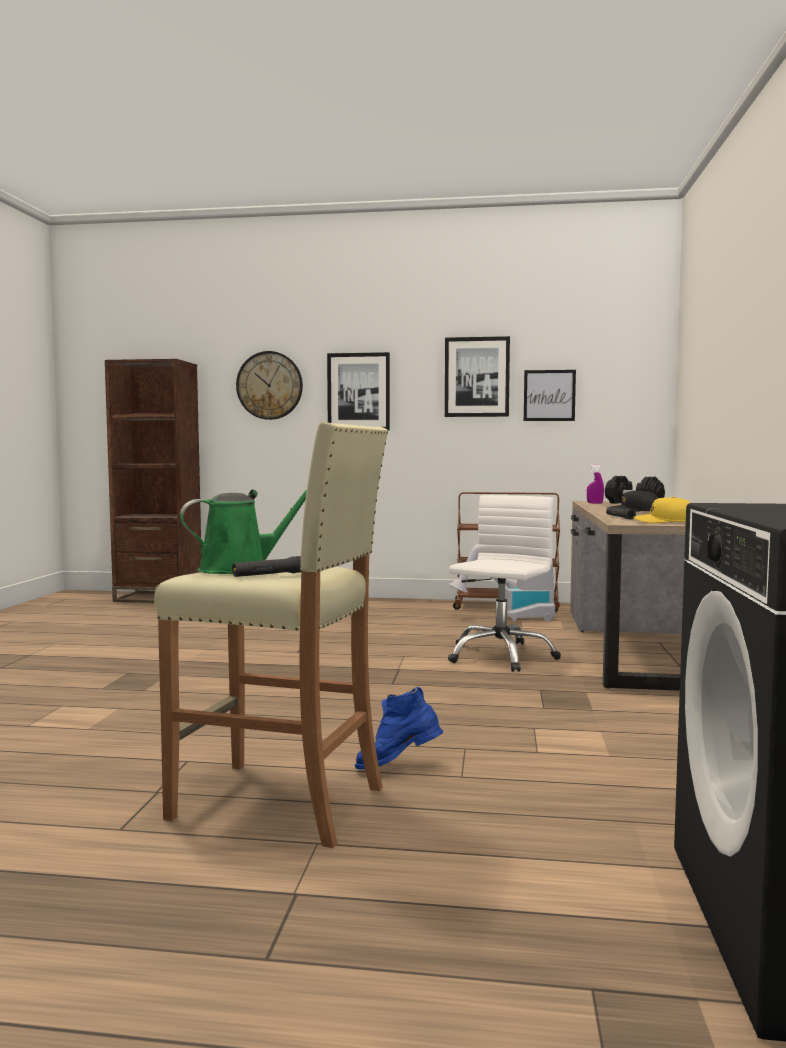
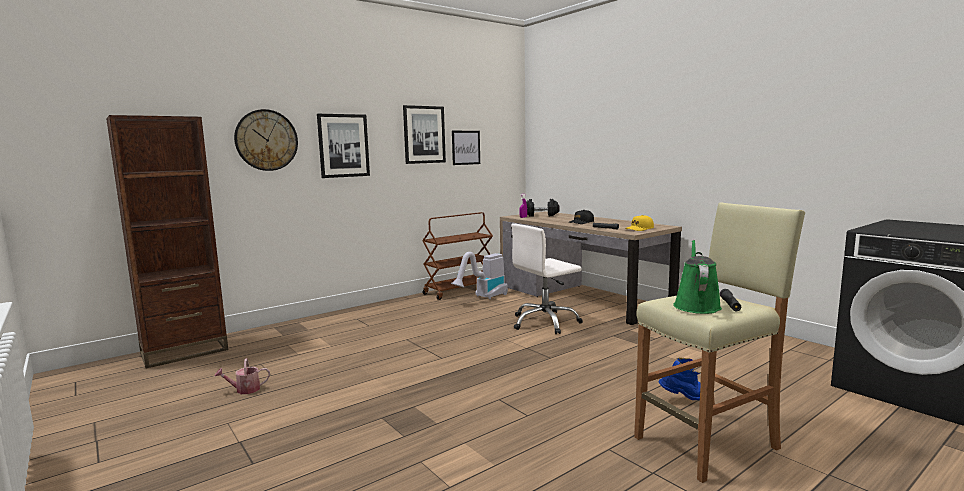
camera: 45 degrees left, 5 degrees up
blue boot [355,687,443,769] -> blue boot turned 135 degrees counterclockwise [659,357,701,400]
white office chair [448,495,561,672] -> white office chair turned 105 degrees counterclockwise [511,224,583,334]
none -> watering can [214,358,270,394]

